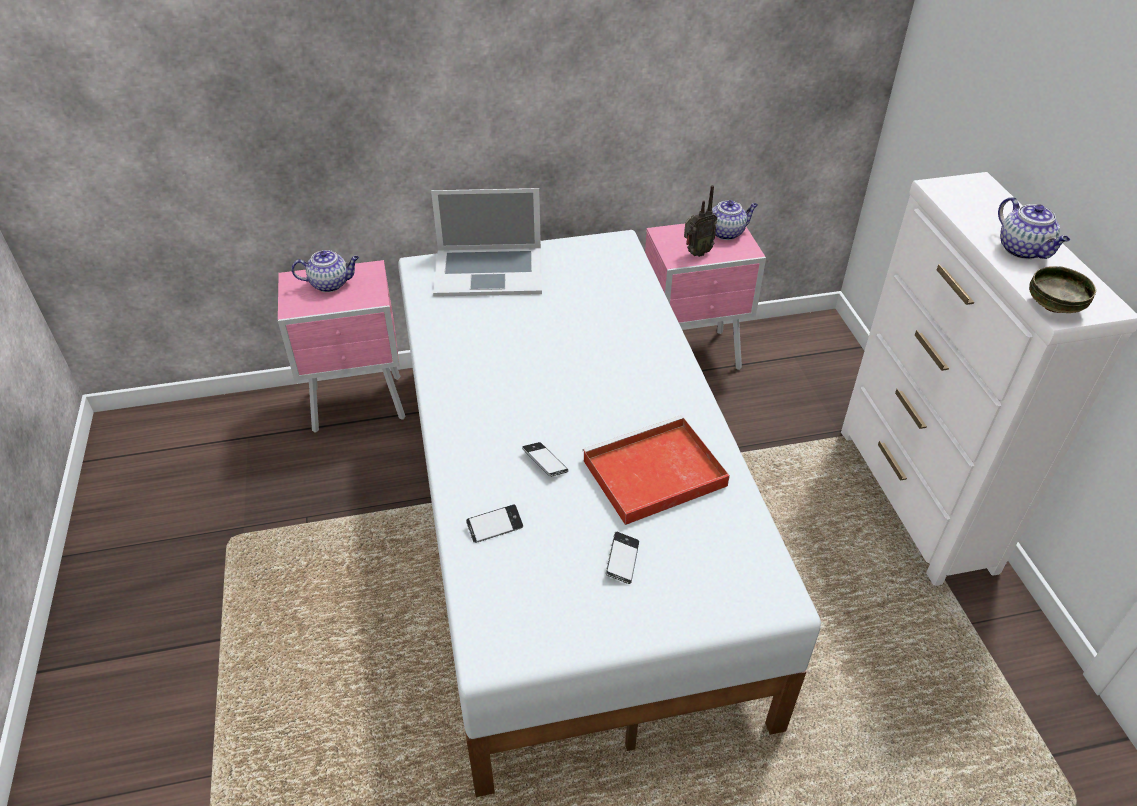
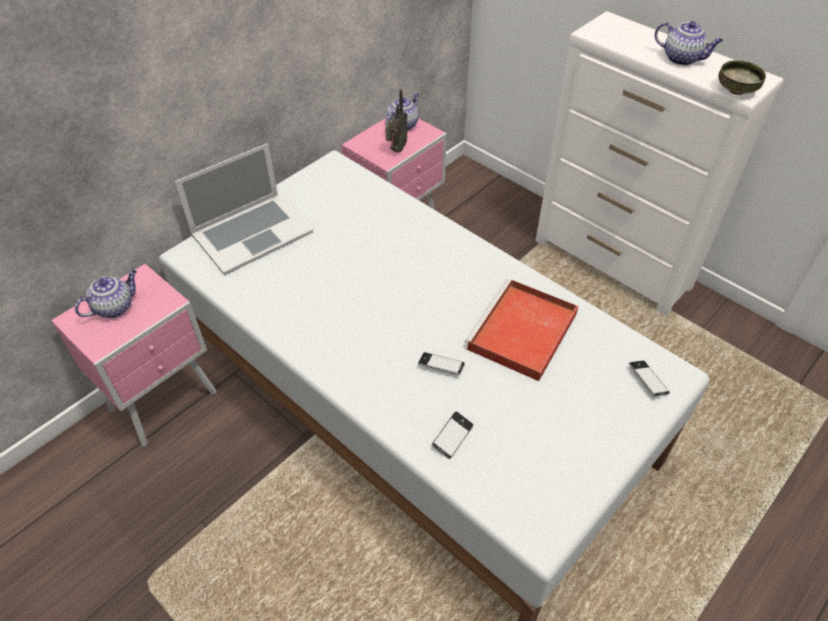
camera: 35 degrees left, 5 degrees up
phone [606,532,639,584] -> phone moved to [629,361,670,397]

